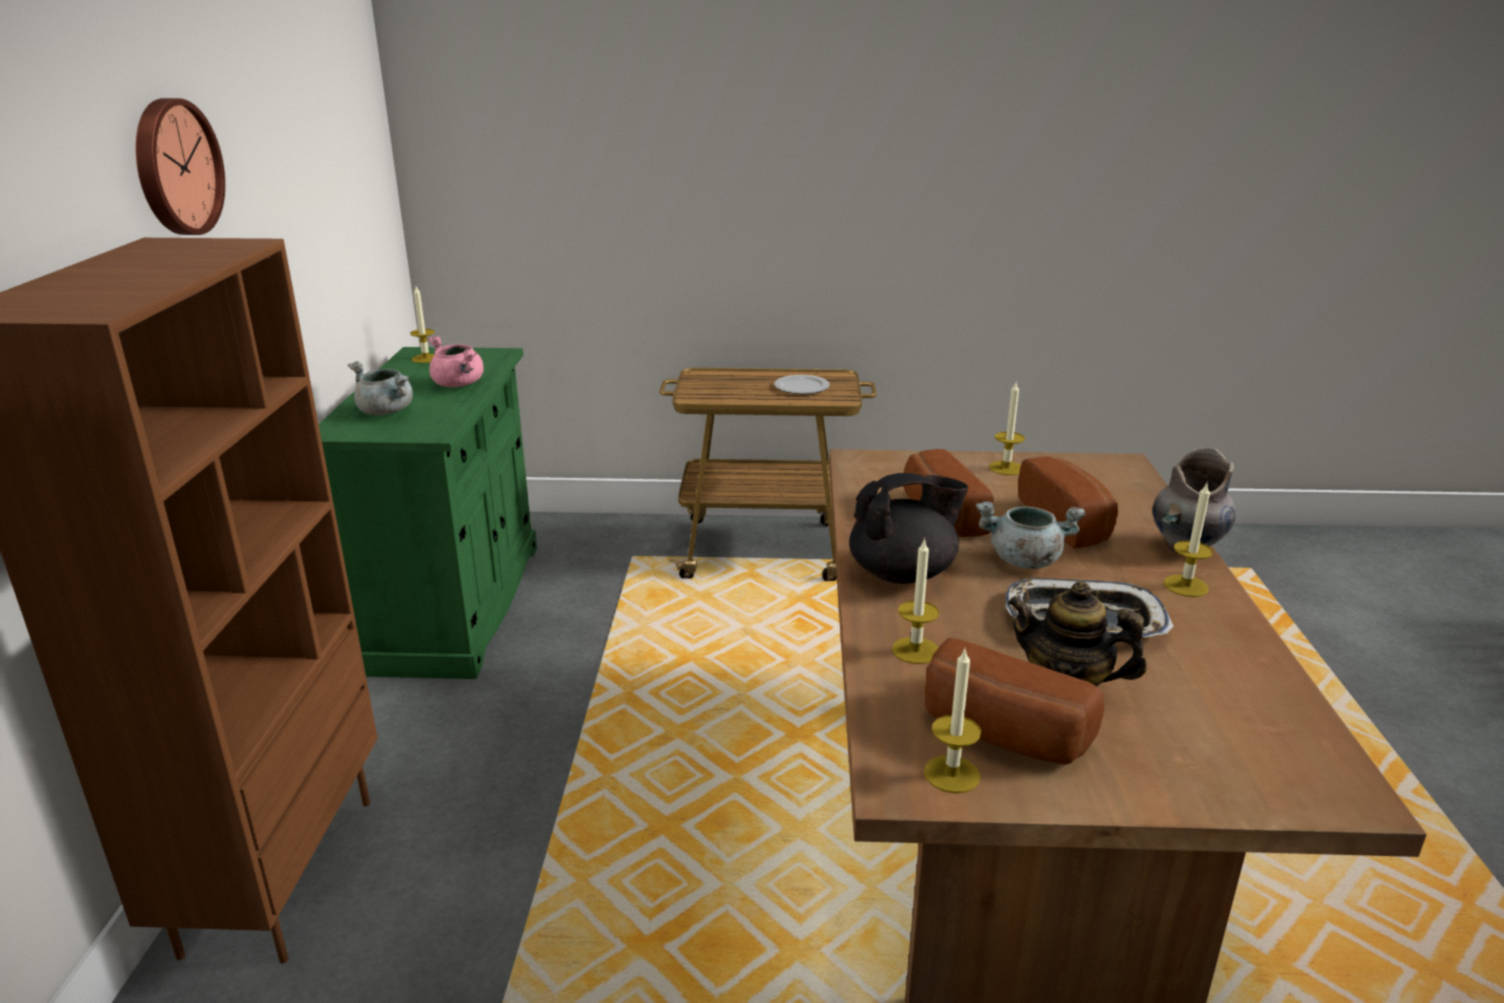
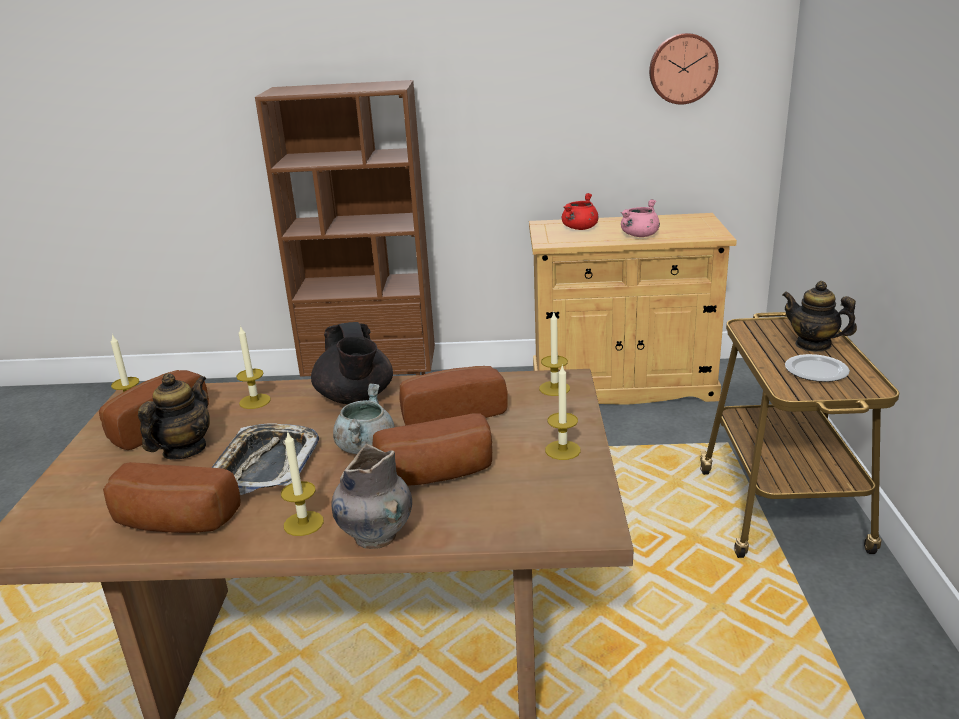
camera: 90 degrees right, 0 degrees up
wall clock [136,98,225,235] -> wall clock moved to [649,33,718,105]
green cabinet [319,347,537,679] -> beige cabinet [529,213,737,405]
grey cooking pot [348,361,413,415] -> red cooking pot [562,193,599,230]
candle [410,286,435,363] -> candle moved to [539,313,570,396]
none -> bread [103,462,240,533]
none -> teapot [782,281,857,352]

